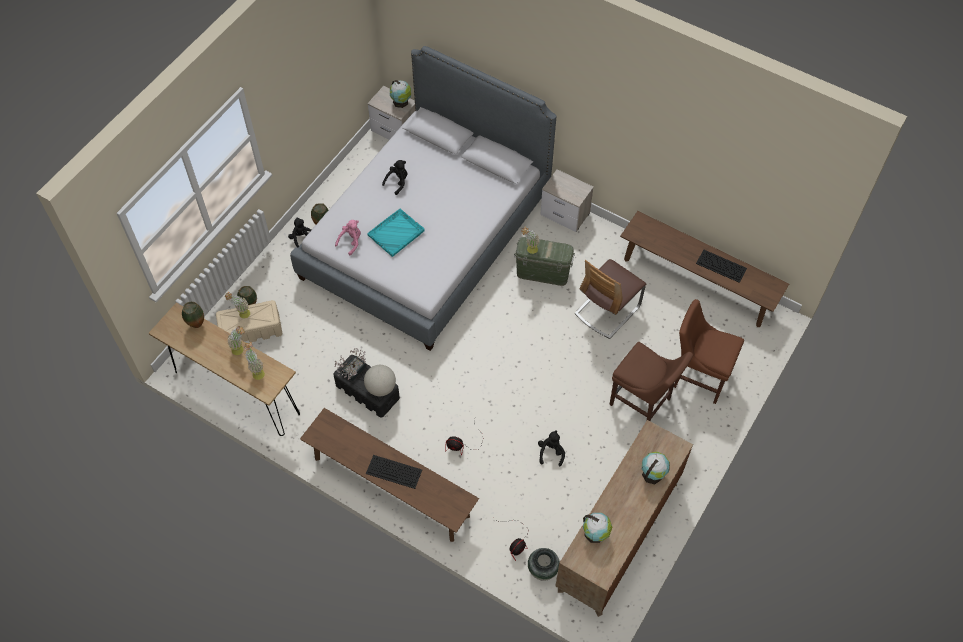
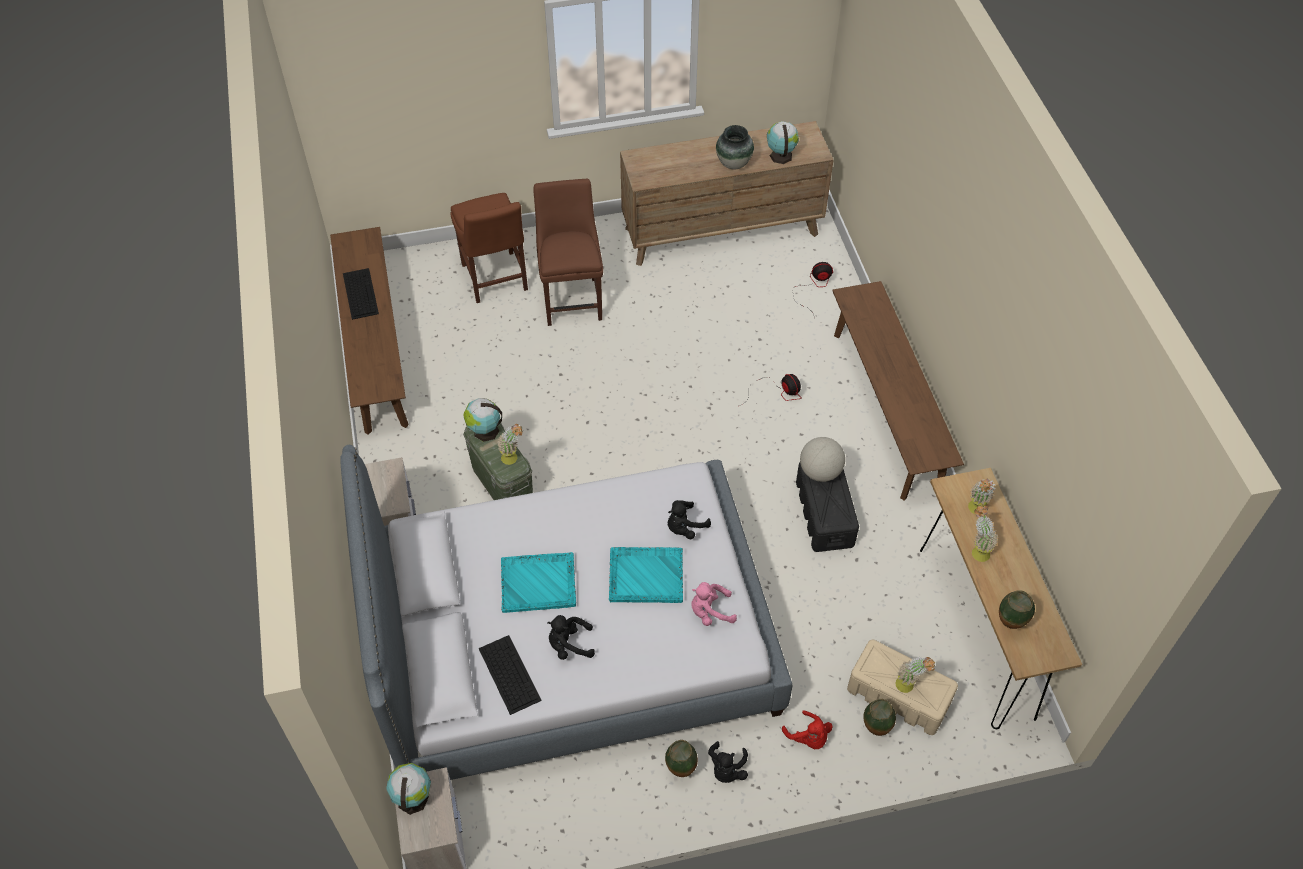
camera: 135 degrees left, 5 degrees down
potted plant [334,348,367,381] -> none
keyboard [366,455,422,489] -> keyboard moved to [479,635,542,715]
vase [528,548,560,581] -> vase moved to [716,125,754,169]
black plush toy [538,430,565,467] -> black plush toy moved to [668,500,711,539]
chair [575,259,646,339] -> none
globe [642,452,670,484] -> globe moved to [463,398,502,442]
none -> turquoise tray [501,552,576,613]
none -> red plush toy [782,710,832,749]

